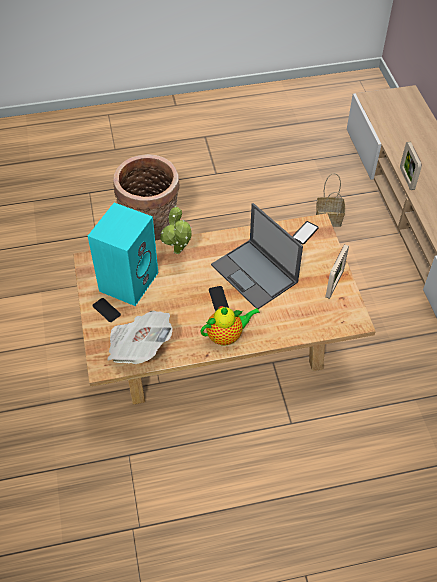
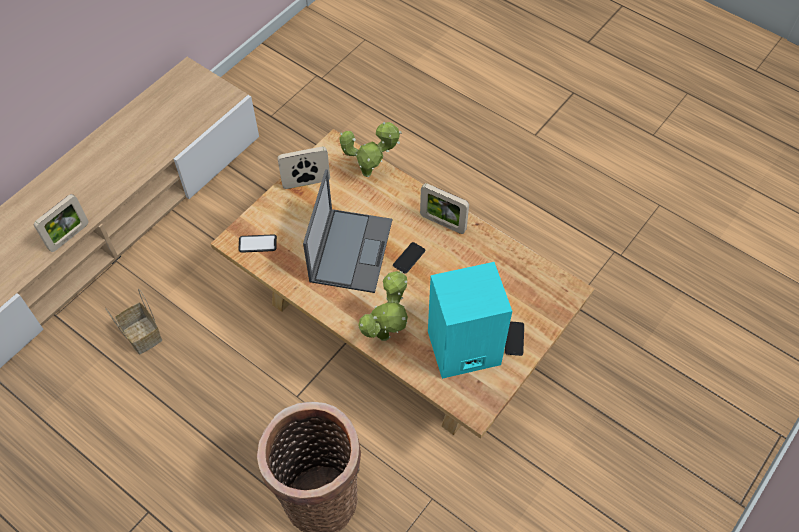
camera: 130 degrees left, 5 degrees up
newspaper [108,310,173,364] -> none
teapot [200,306,260,346] -> picture frame [420,183,469,234]
none -> potted plant [340,122,402,177]

